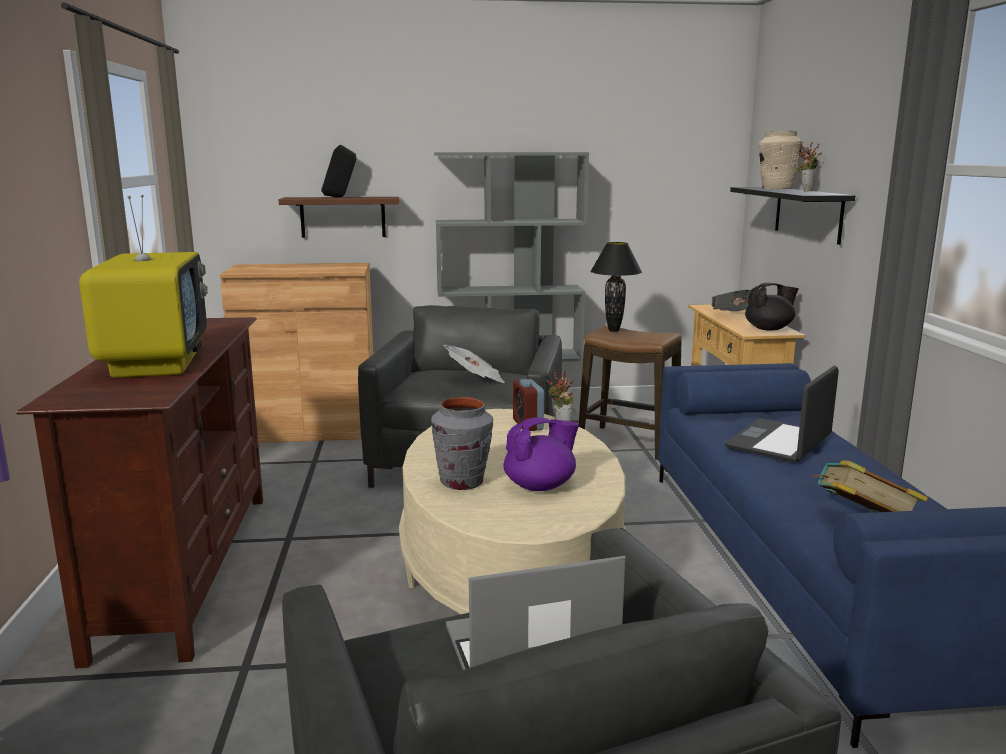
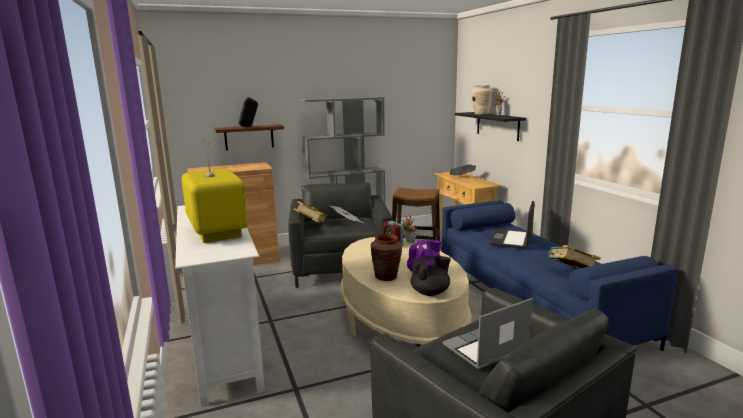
camera: 15 degrees left, 0 degrees up
brown tv stand [16,317,263,669] -> white tv stand [175,205,265,407]
grey vase [431,397,493,490] -> brown vase [371,234,402,281]
black table lamp [591,242,642,332] -> none
black teapot [745,283,799,331] -> black teapot moved to [411,255,451,296]
none -> book [294,201,328,223]

